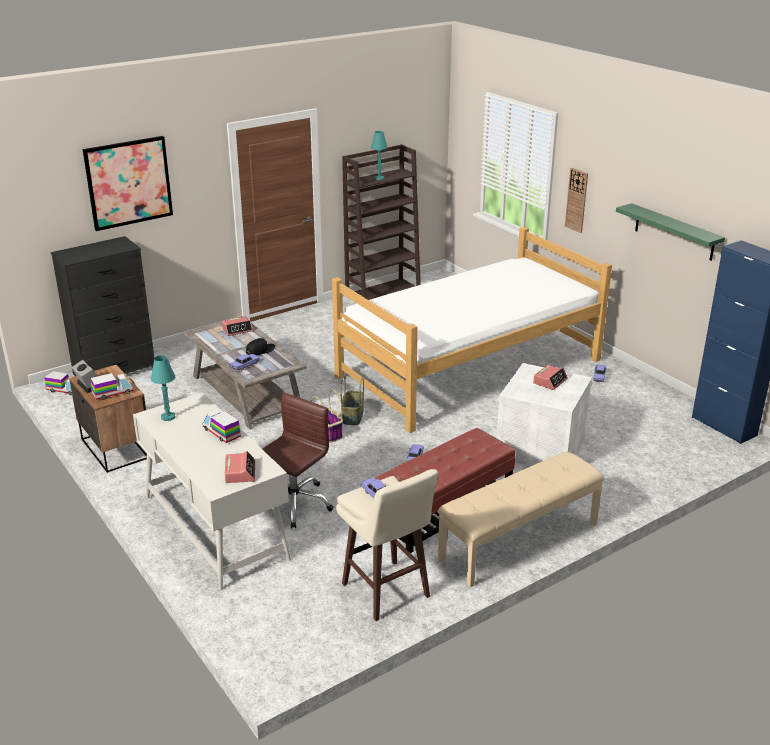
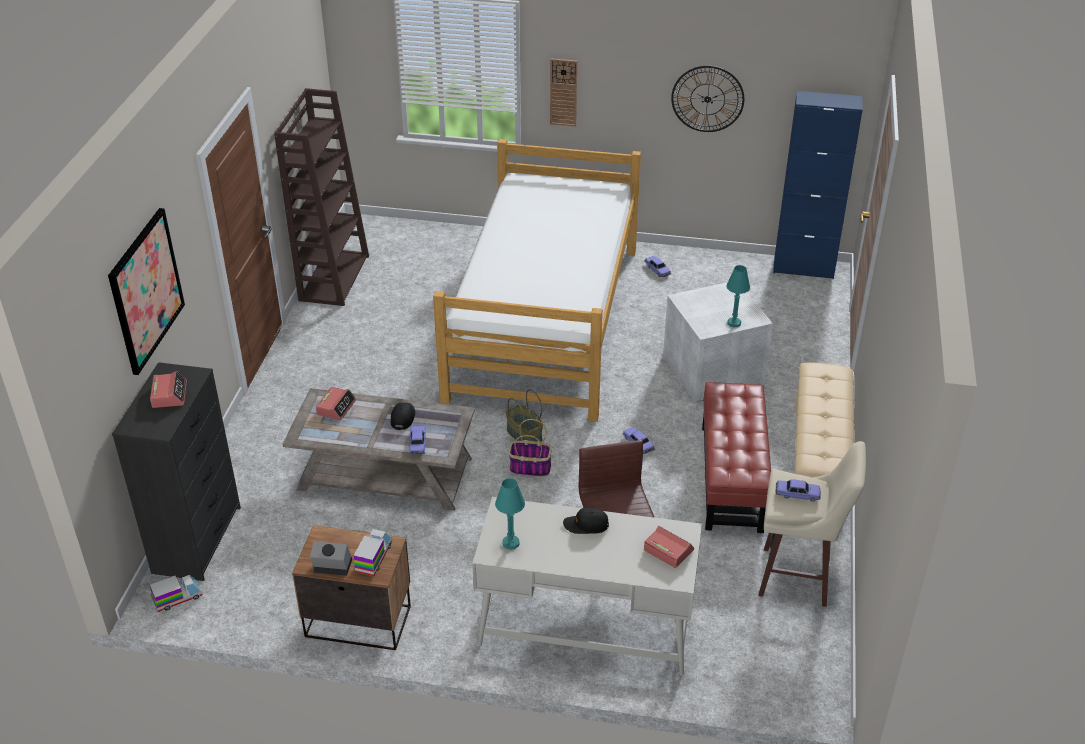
camera: 45 degrees left, 10 degrees up
toy truck [203,410,241,443] -> black cap [563,508,609,534]
turquoise table lamp [371,131,388,180] -> turquoise table lamp moved to [726,265,750,328]
alarm clock [533,365,568,390] -> alarm clock moved to [150,371,187,408]
green shelf [616,203,725,261] -> wall clock [671,66,744,132]

